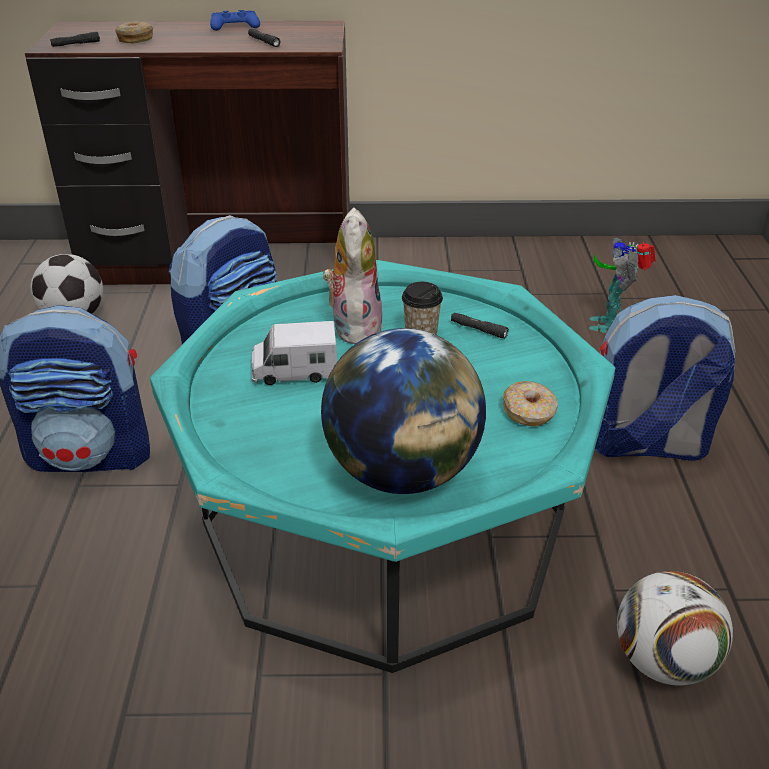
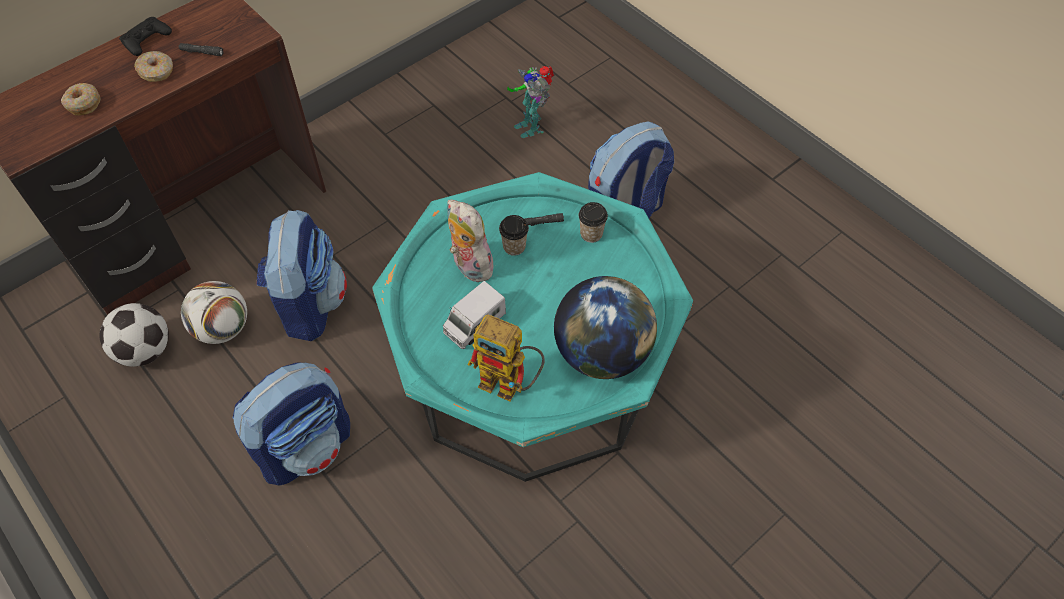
camera: 40 degrees left, 20 degrees up
black flashlight [50,32,100,47] -> none
blue game controller [210,10,260,31] -> black game controller [119,17,172,56]
donut [503,381,558,427] -> donut moved to [134,51,173,82]
football [617,571,733,686] -> football moved to [181,281,247,344]
none -> toy robot [467,314,545,401]
none -> cup [579,202,608,243]

